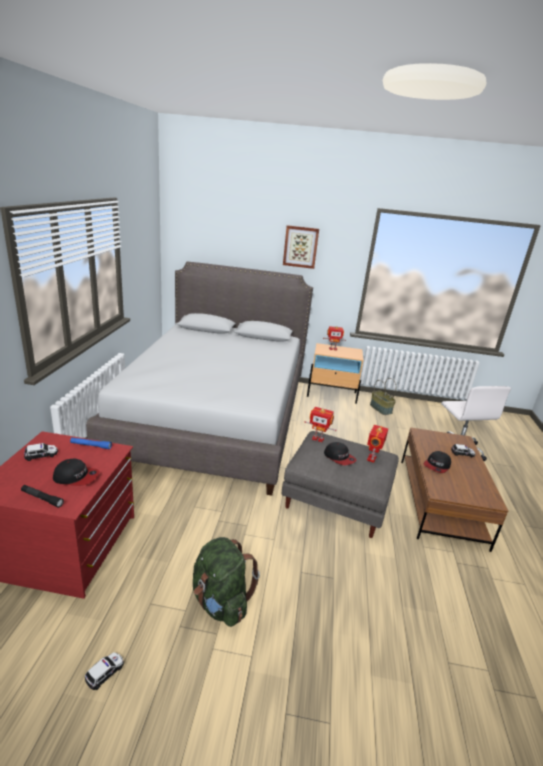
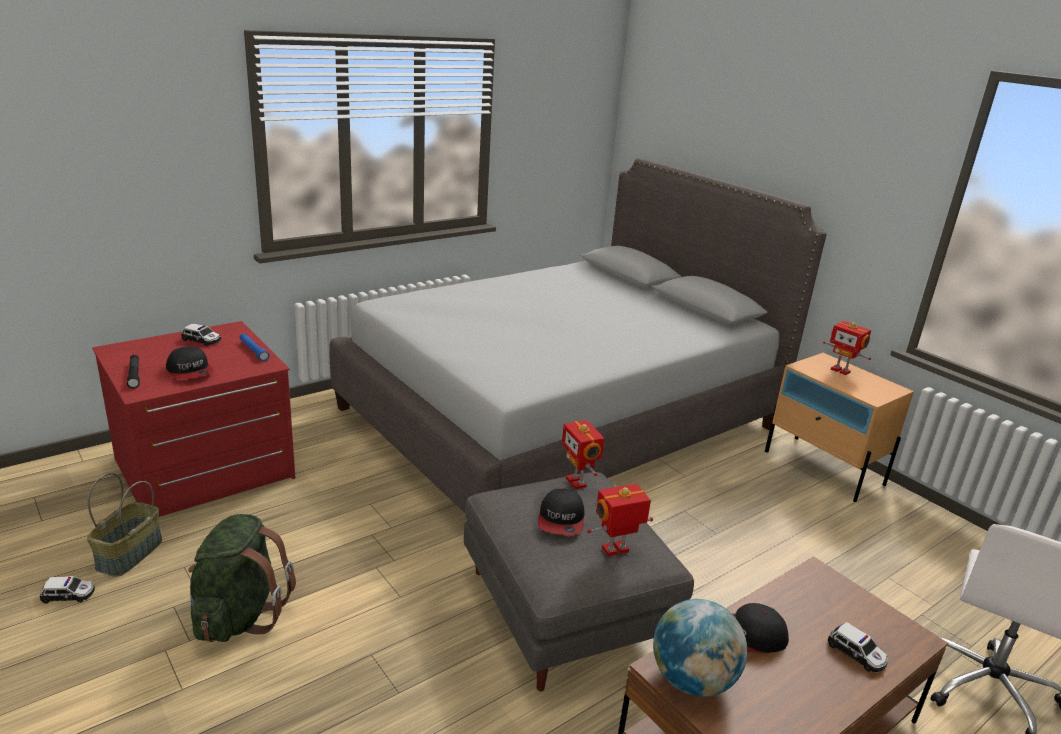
camera: 45 degrees right, 0 degrees up
picture [283,225,319,269] -> none
basket [370,378,396,415] -> basket moved to [87,473,162,577]
none -> globe [653,599,748,697]

